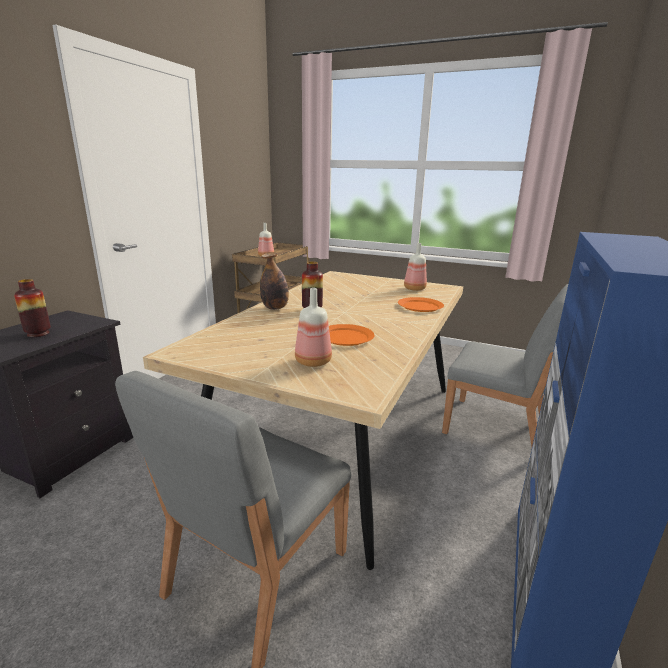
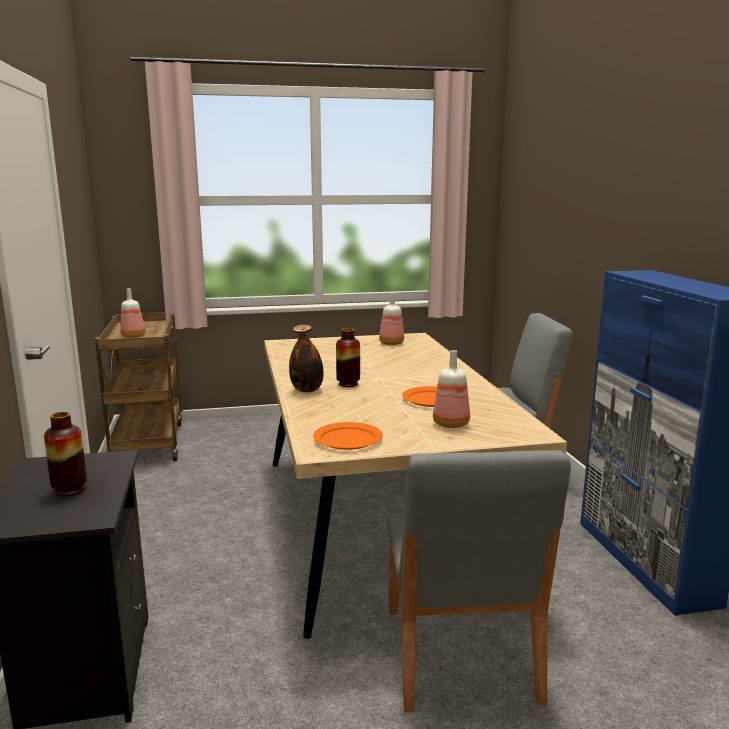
camera: 35 degrees left, 5 degrees down
orange plate [398,297,444,312] -> orange plate moved to [313,422,383,450]

